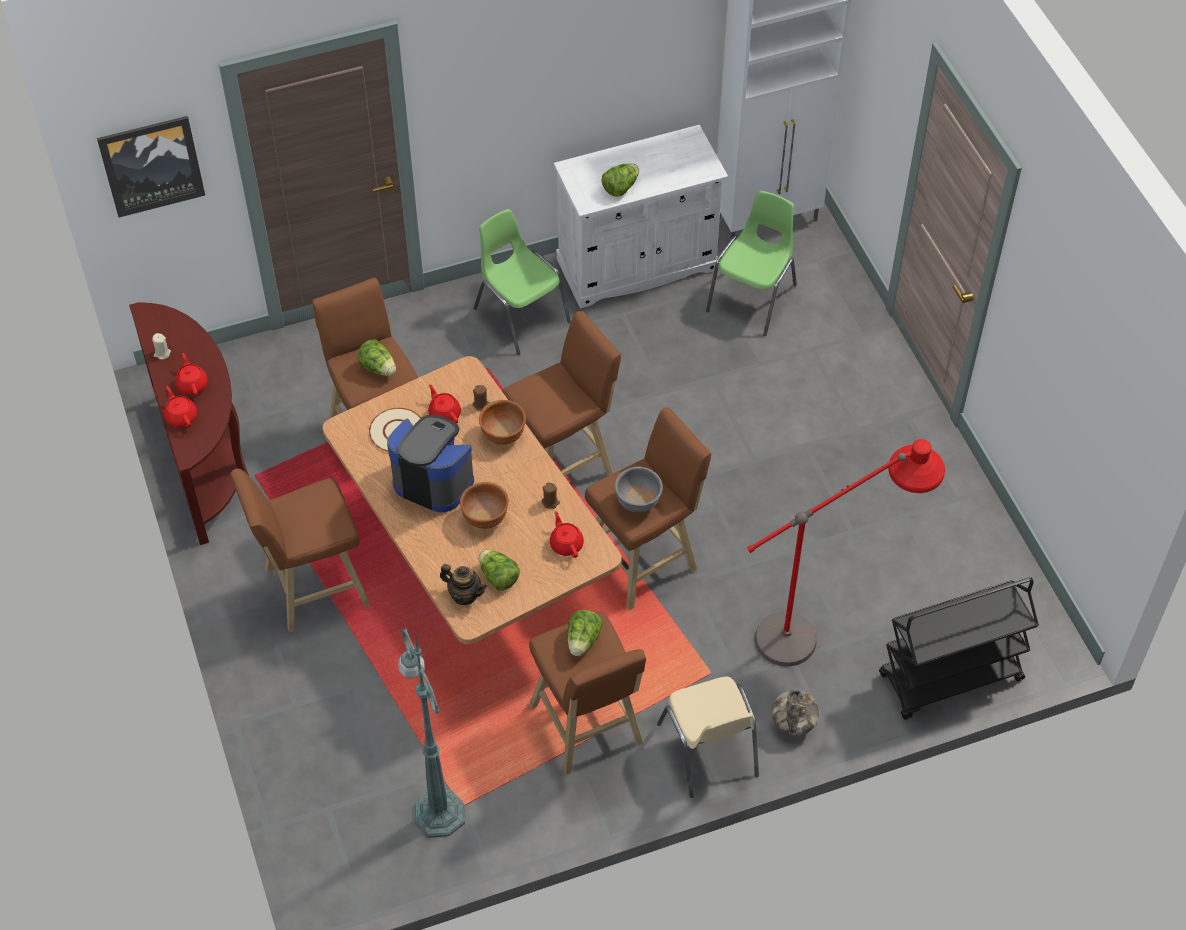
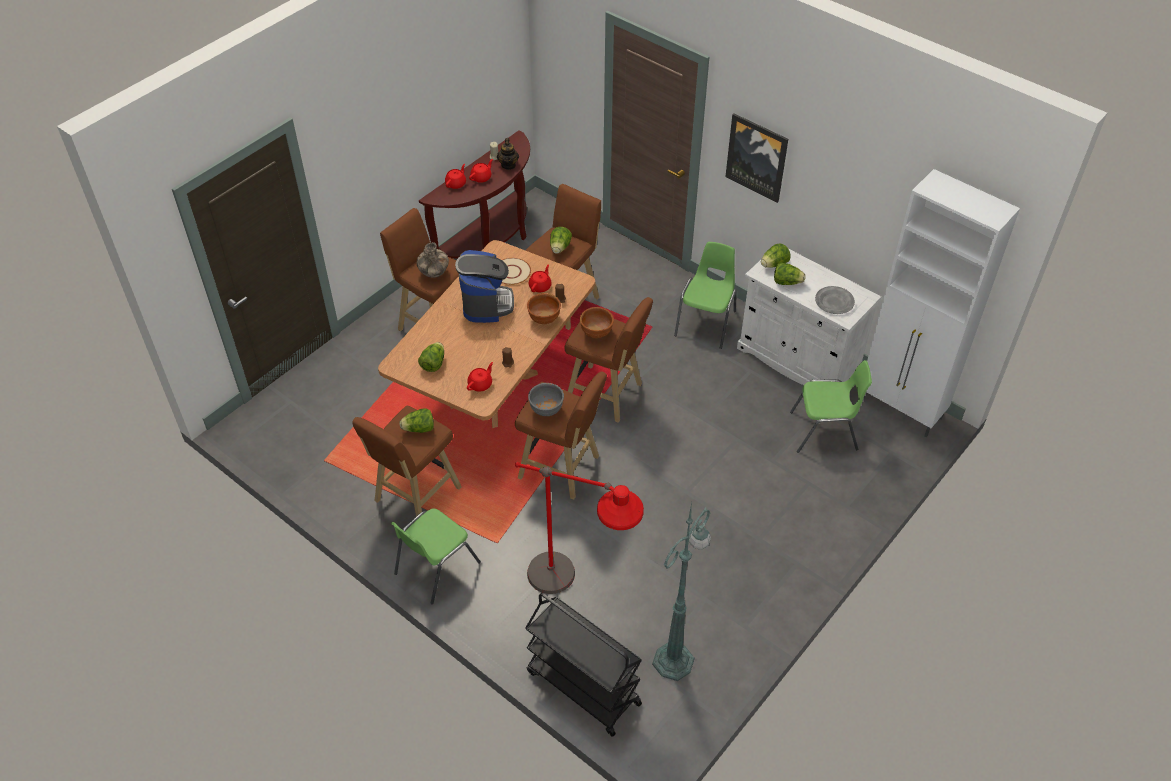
camera: 60 degrees right, 5 degrees down
picture [97,116,205,217] -> picture moved to [725,113,788,203]
green floor lamp [398,628,465,838] -> green floor lamp moved to [652,502,711,681]
teapot [440,564,487,605] -> teapot moved to [497,138,519,170]
brown bowl [460,482,509,529] -> brown bowl moved to [580,307,614,338]
beige chair [657,677,759,798] -> green chair [391,508,481,604]
vase [772,689,819,735] -> vase moved to [417,242,449,278]
none -> lettuce [761,243,791,268]
none -> grey plate [815,286,855,314]

